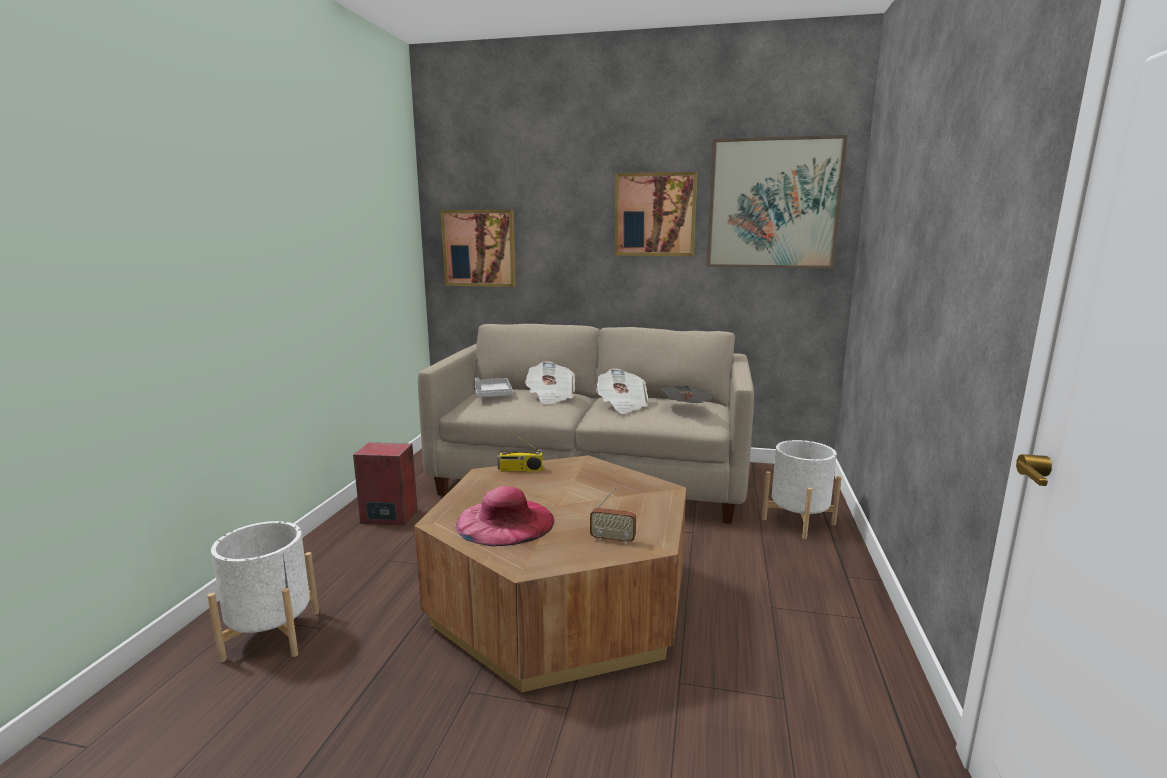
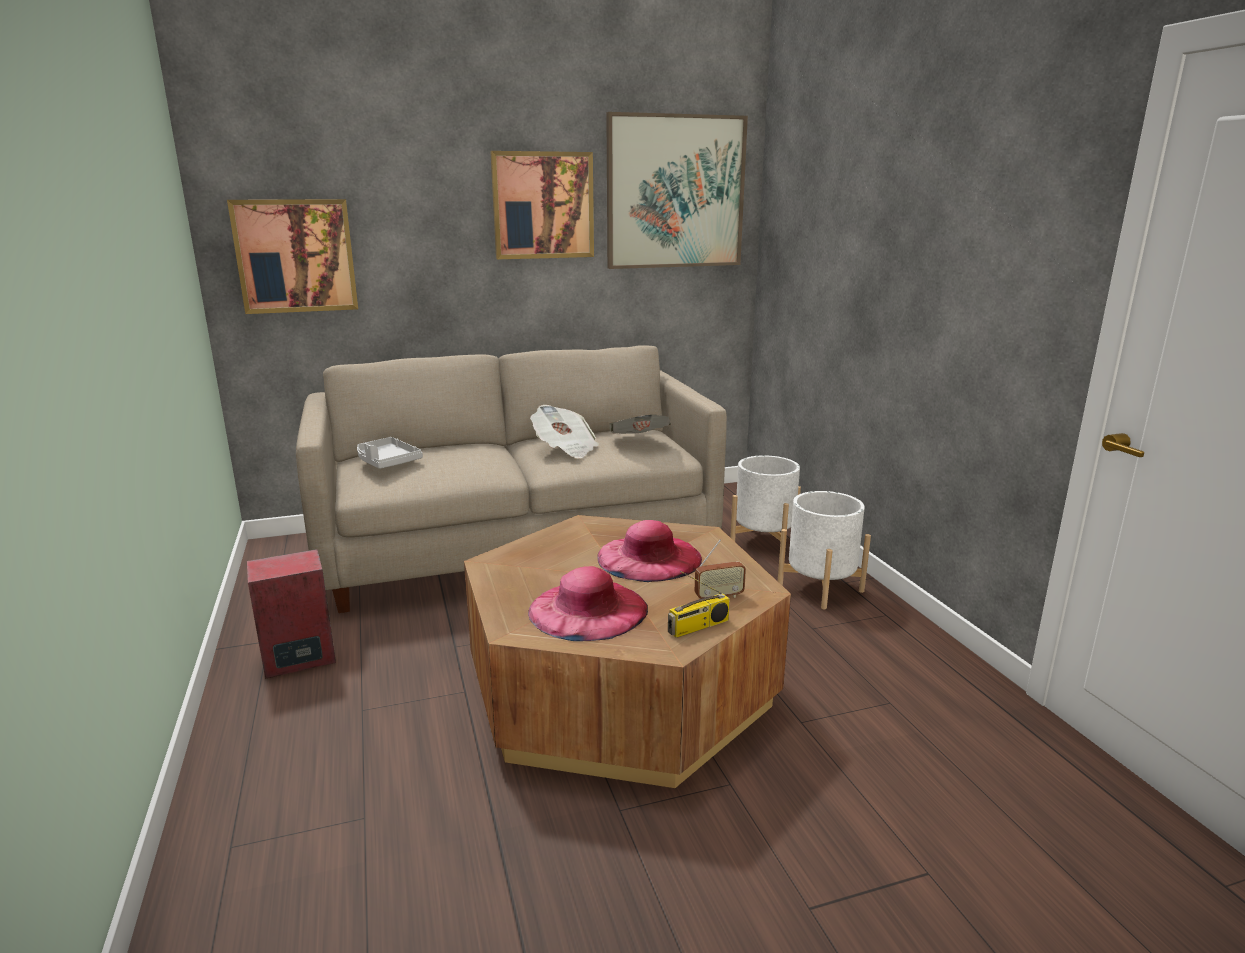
camera: 30 degrees left, 5 degrees up
white planter [207,521,319,662] -> white planter moved to [778,491,871,610]
radio [497,430,543,472] -> radio moved to [668,571,730,638]
newspaper [525,361,575,404] -> none
none -> pink hat [597,520,702,582]

